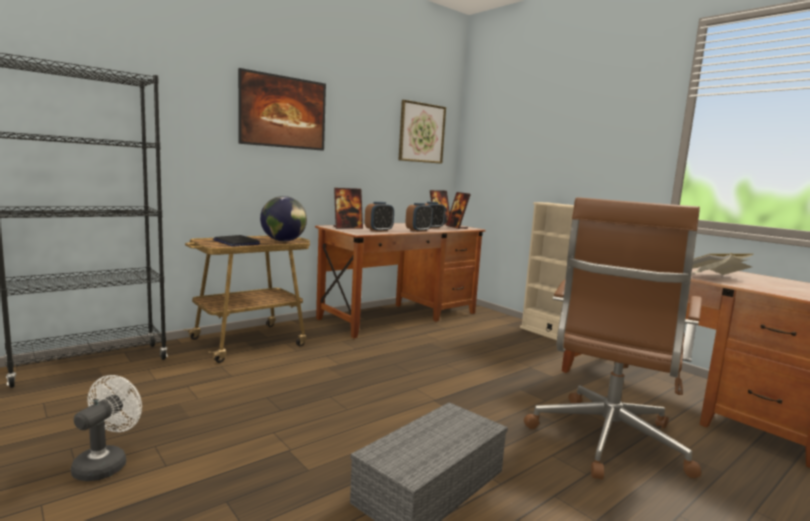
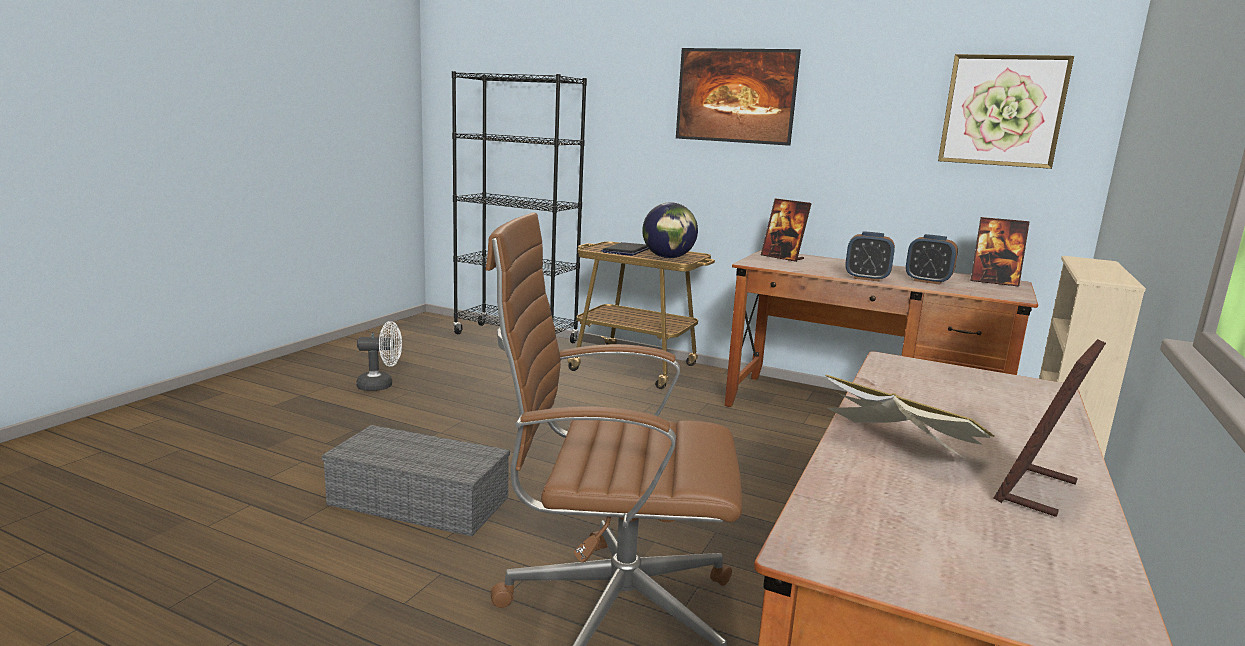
camera: 65 degrees right, 5 degrees up
alarm clock [365,202,394,232] -> none
picture frame [446,192,471,229] -> picture frame moved to [994,339,1106,517]

